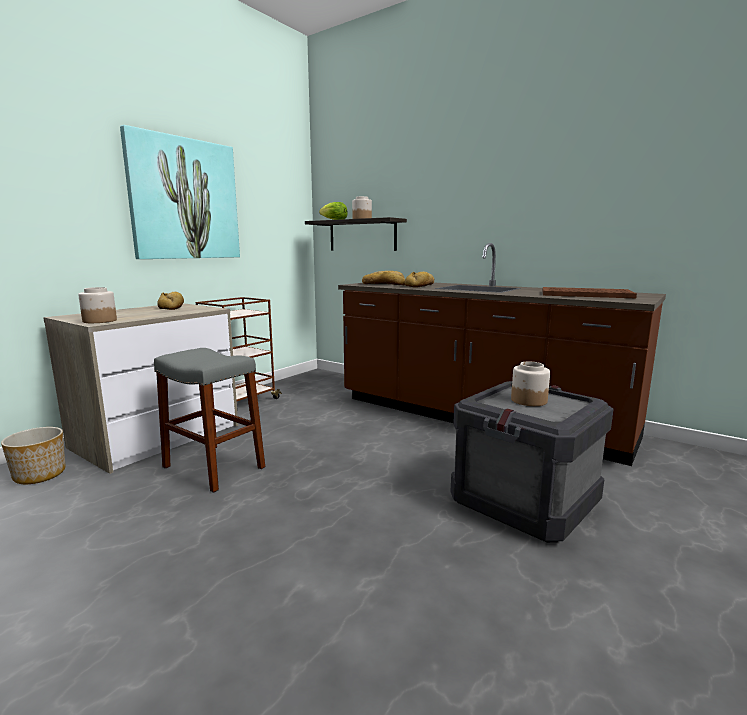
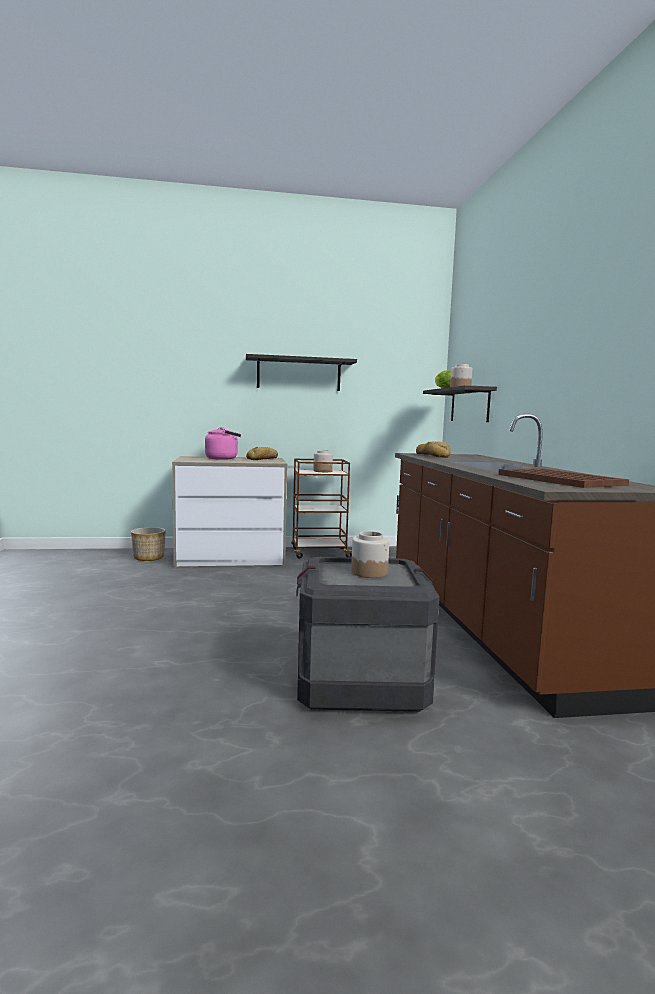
camera: 45 degrees right, 5 degrees down
jar [78,287,117,323] -> jar moved to [313,450,333,472]
picture [120,125,240,259] -> shelf [246,354,357,391]
grey stool [154,348,265,493] -> none
bread [405,272,434,288] -> none
none -> pink kettle [205,427,241,460]

